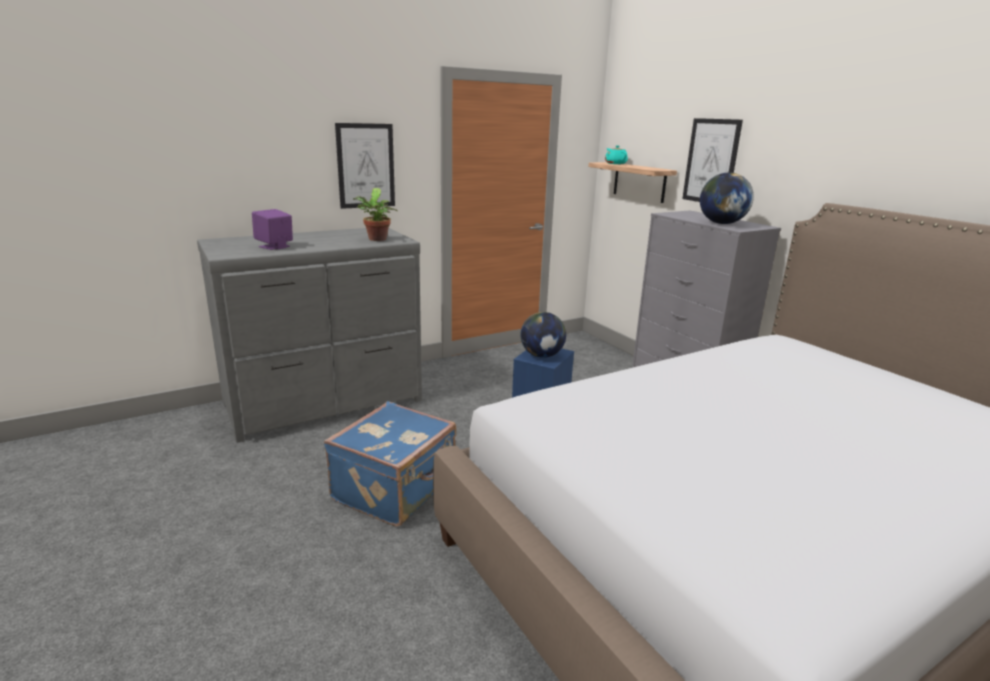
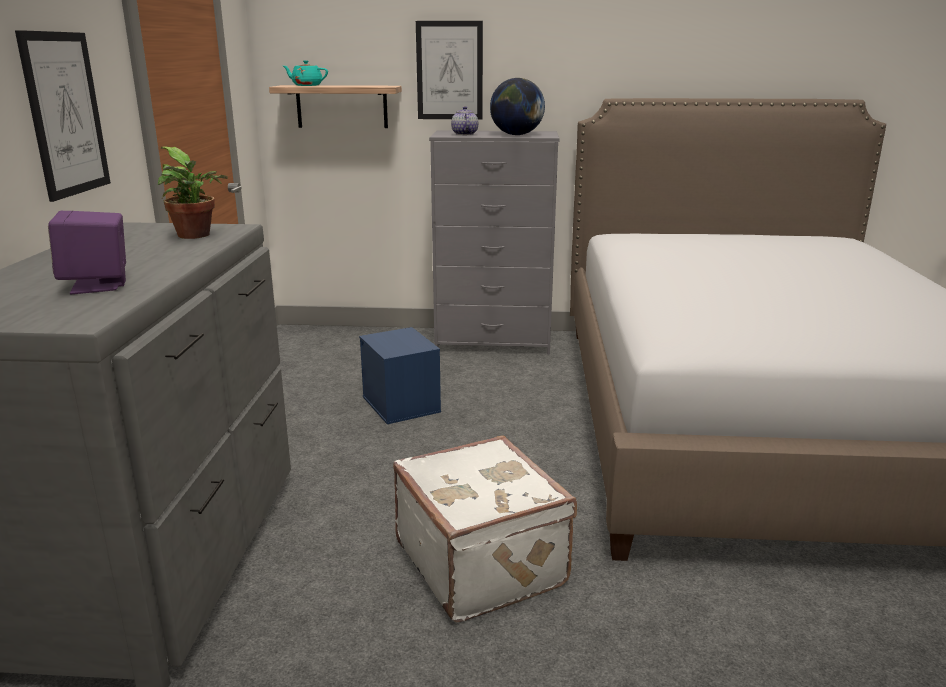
camera: 55 degrees left, 0 degrees up
blue suitcase [324,401,456,527] -> white suitcase [393,435,577,623]
globe [520,312,566,358] -> none
none -> teapot [451,106,478,135]

